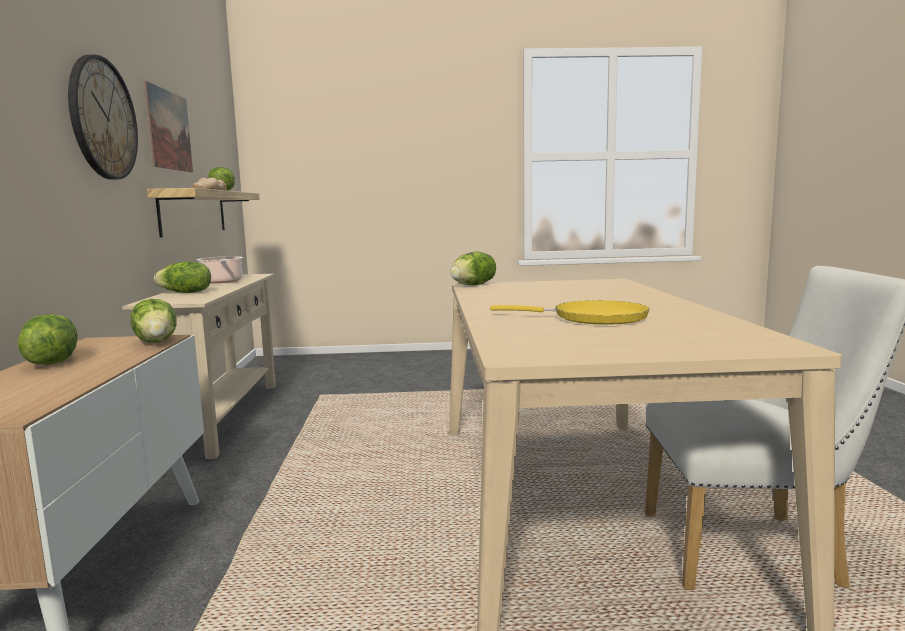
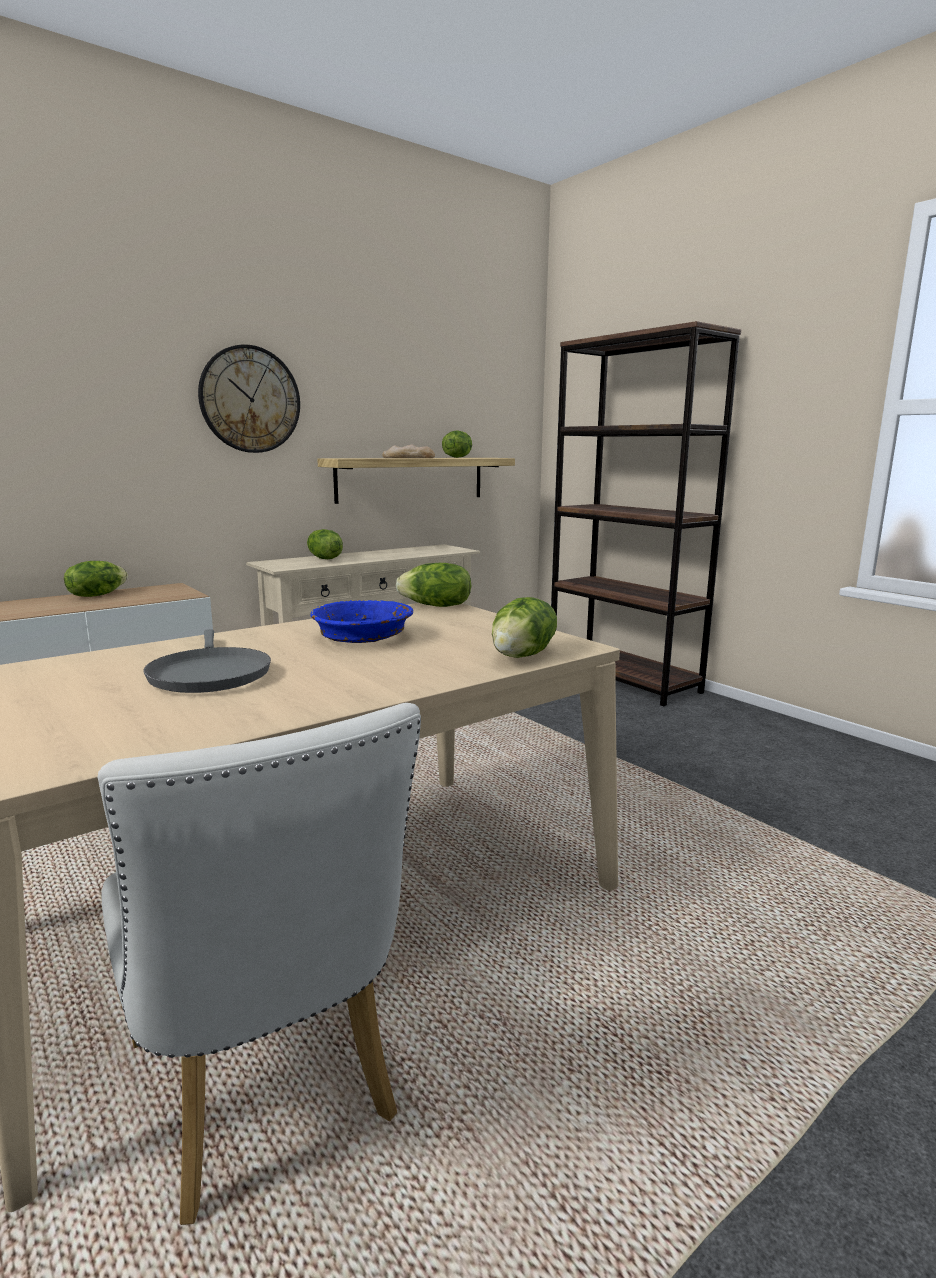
camera: 55 degrees right, 5 degrees up
lettuce [130,299,177,343] -> lettuce moved to [492,597,557,658]
picture [144,81,193,172] -> none
cooking pot [197,256,243,283] -> none
yellow frying pan [490,300,650,325] -> grey frying pan [143,629,271,693]
none -> blue bowl [310,600,413,643]
none -> brown bookcase [551,321,741,706]

